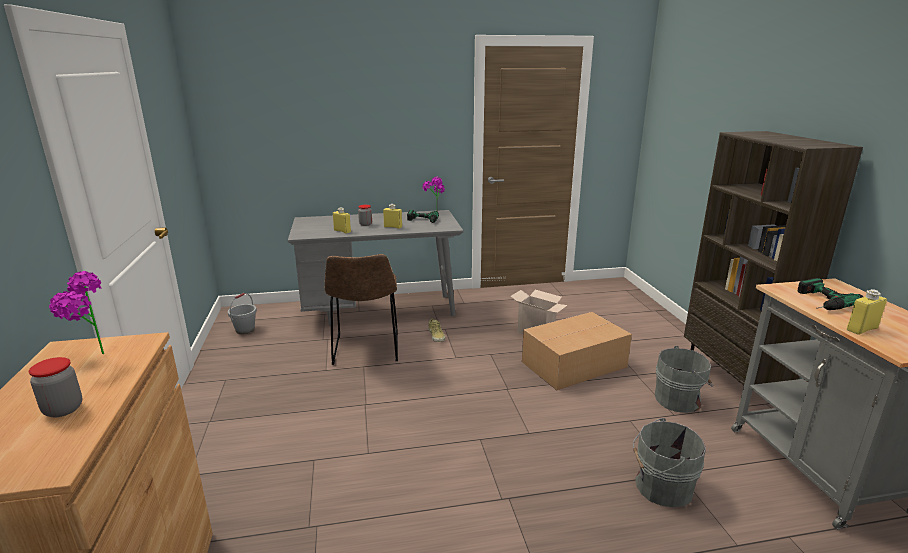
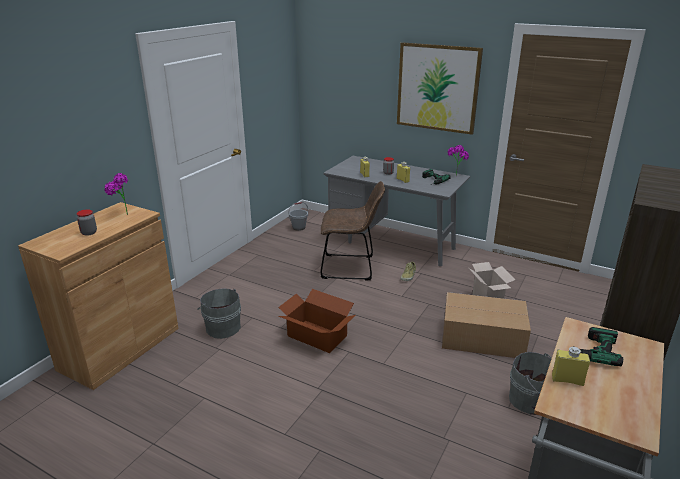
camera: 40 degrees right, 5 degrees up
brown chair [325,254,398,365] -> brown chair turned 120 degrees counterclockwise [321,181,385,281]
grey bucket [633,418,706,507] -> grey bucket moved to [197,288,241,339]
none -> cardboard box [278,289,356,353]
none -> picture [397,42,483,135]

